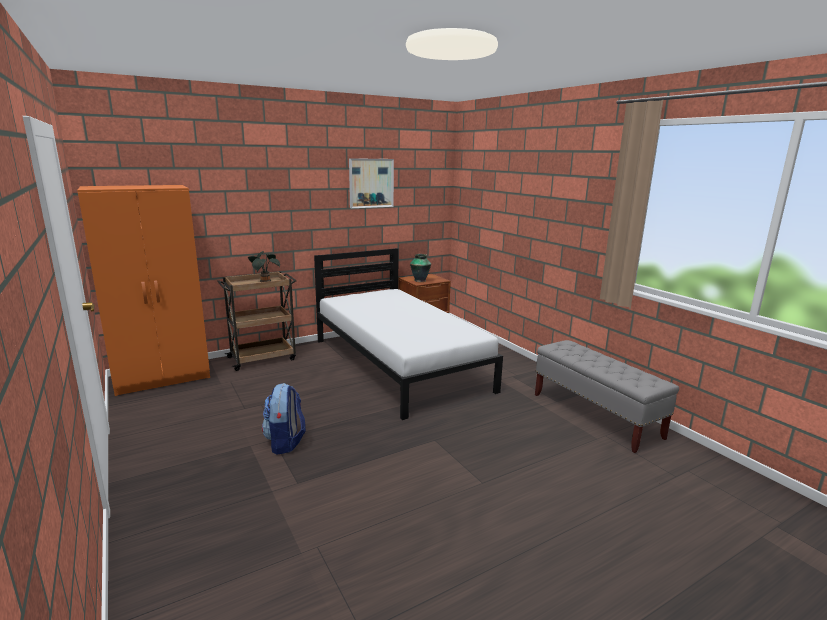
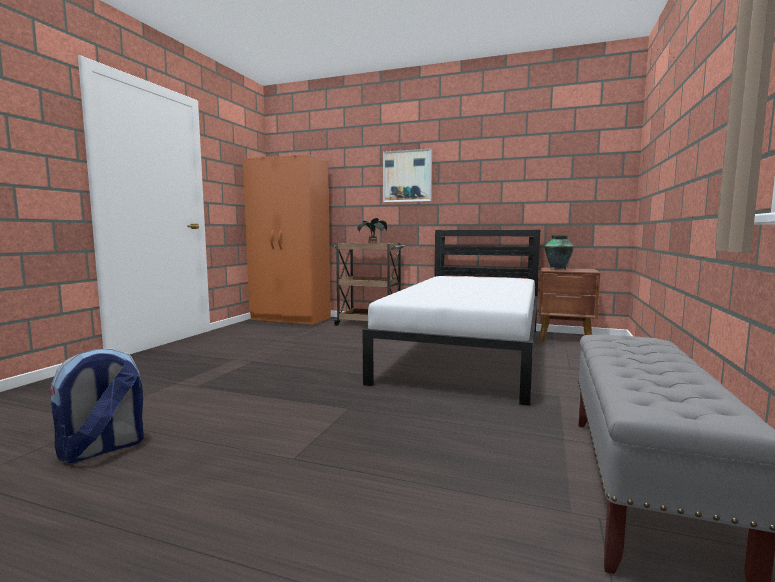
camera: 50 degrees right, 10 degrees down
backpack [262,383,306,454] -> backpack moved to [48,349,144,463]
picture [349,158,394,208] -> picture moved to [383,149,432,202]

